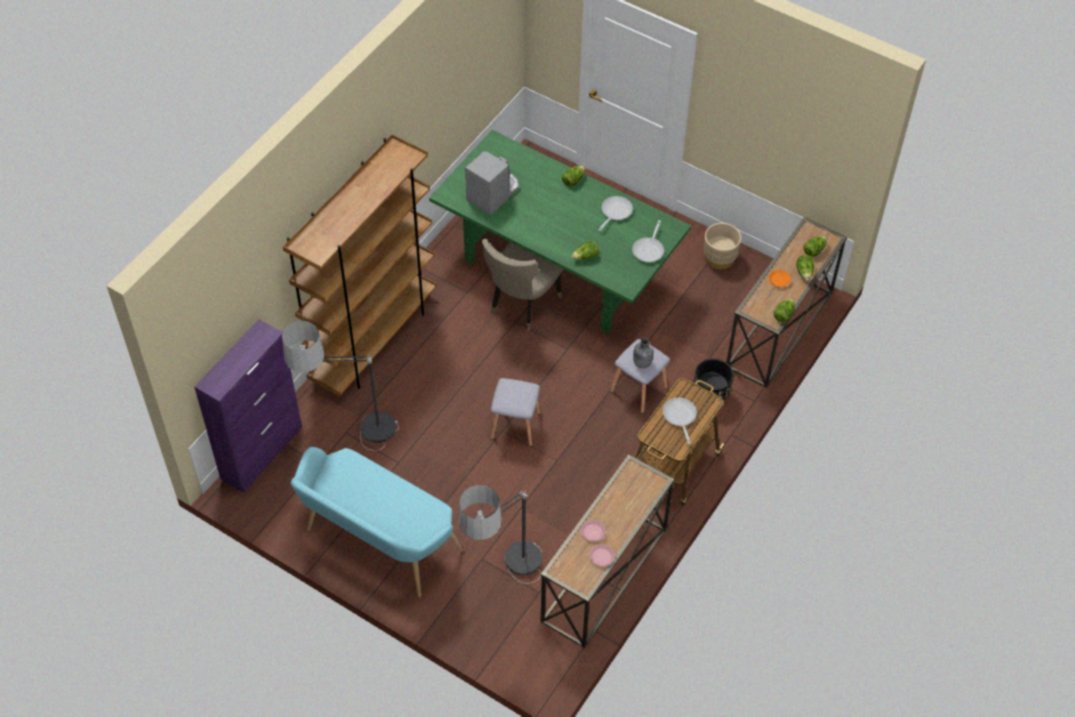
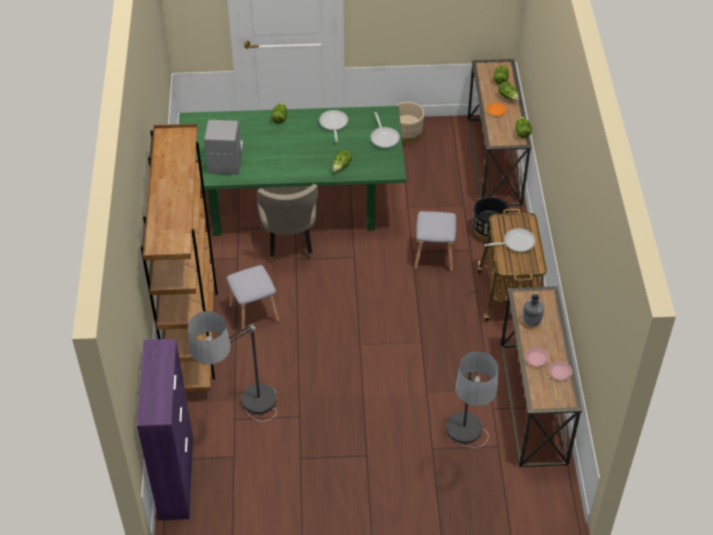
camera: 35 degrees left, 5 degrees down
turquoise bench [291,447,463,597] -> none
grey stool [491,378,540,447] -> grey stool moved to [227,265,279,333]
grey bottle [633,338,654,368] -> grey bottle moved to [522,294,544,326]
frying pan [663,398,697,444] -> frying pan turned 120 degrees clockwise [484,228,536,252]

